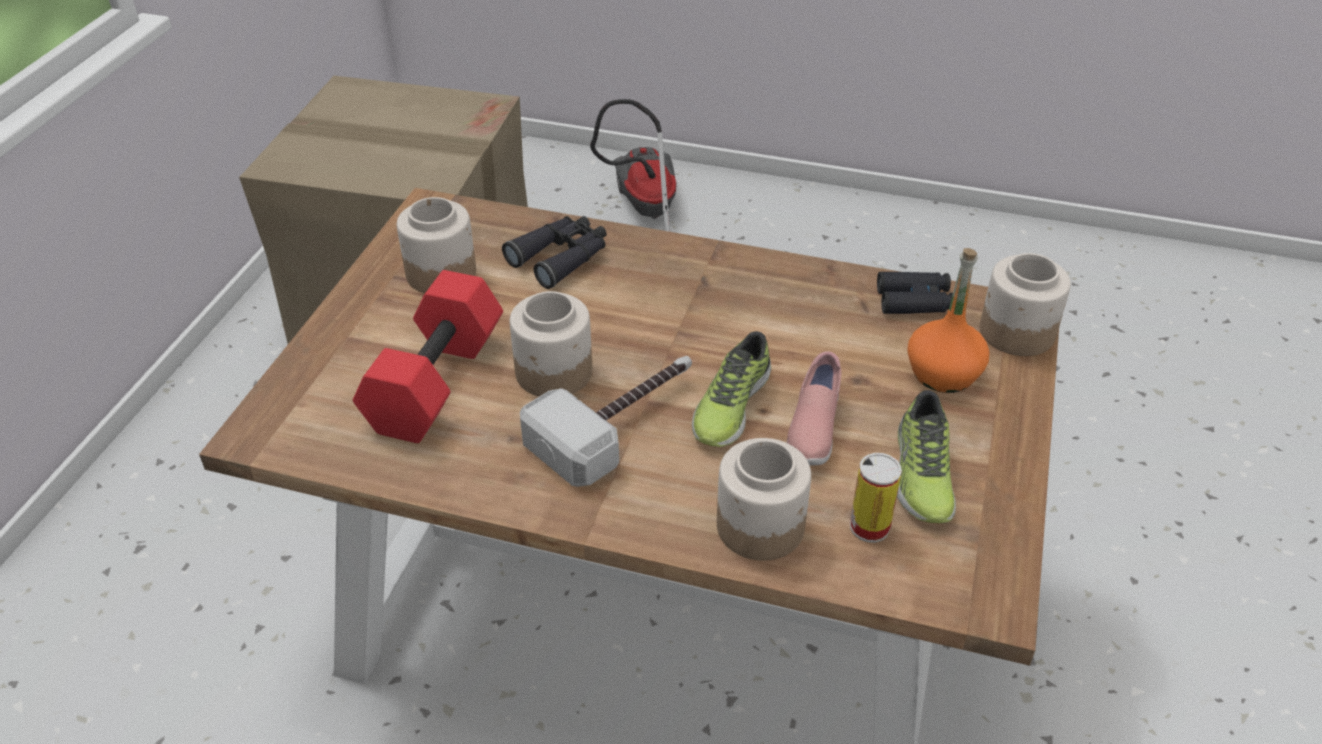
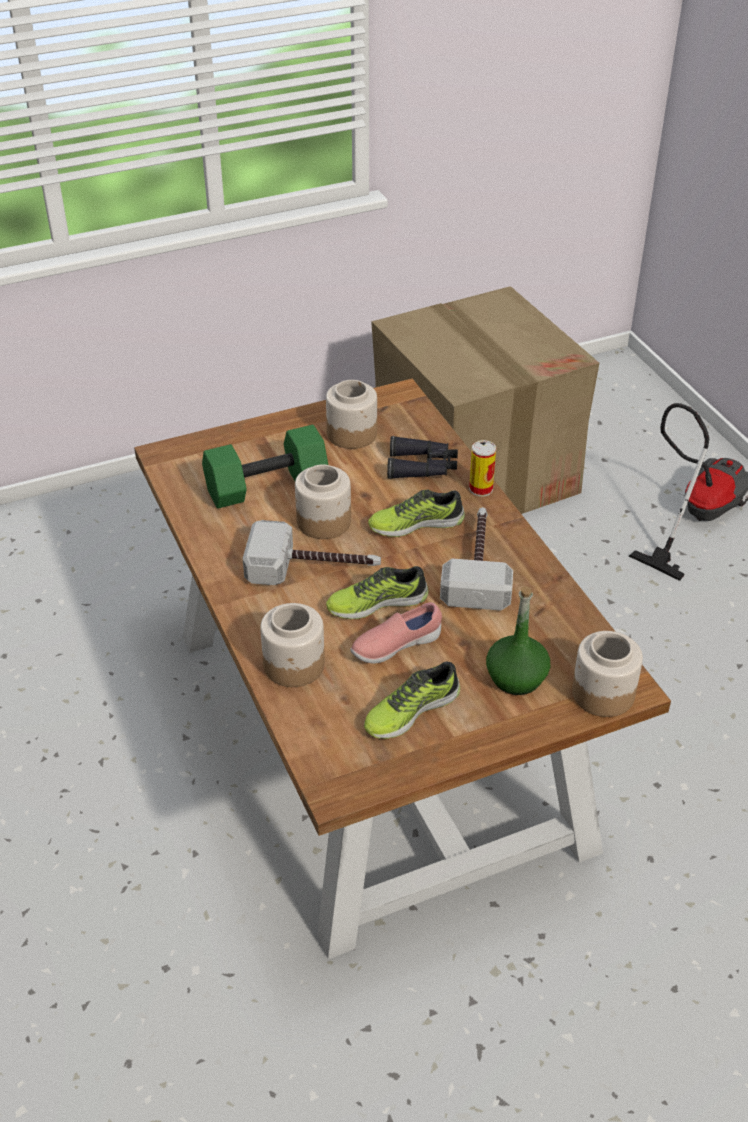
camera: 50 degrees right, 0 degrees up
red dumbbell [353,270,503,443] -> green dumbbell [202,425,328,509]
can [850,453,902,543] -> can moved to [469,440,496,497]
black binoculars [877,272,953,314] -> none
orange bottle [907,248,989,393] -> green bottle [486,586,550,695]
none -> shoe [368,490,465,537]
none -> hammer [440,507,513,611]

